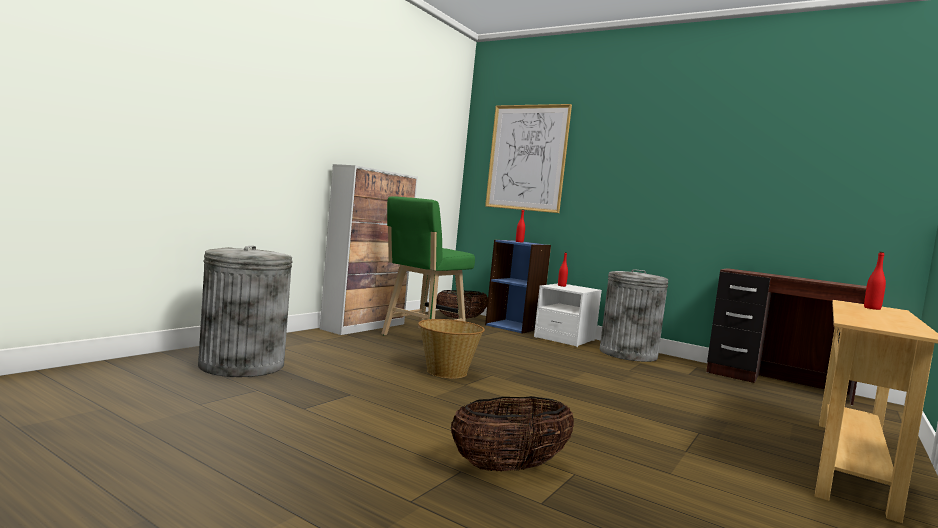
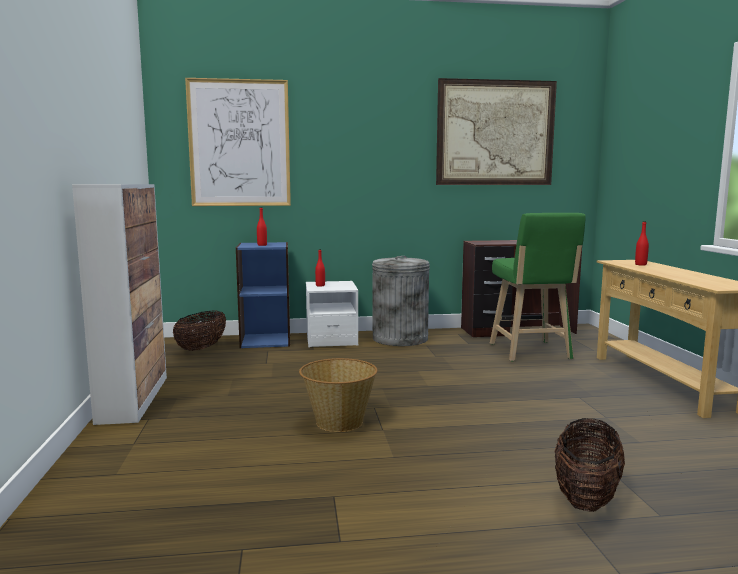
camera: 40 degrees left, 5 degrees up
grey trash can [198,246,293,377] -> none
green stool [381,197,475,336] -> green stool moved to [490,213,586,361]
none -> picture [436,78,557,185]

